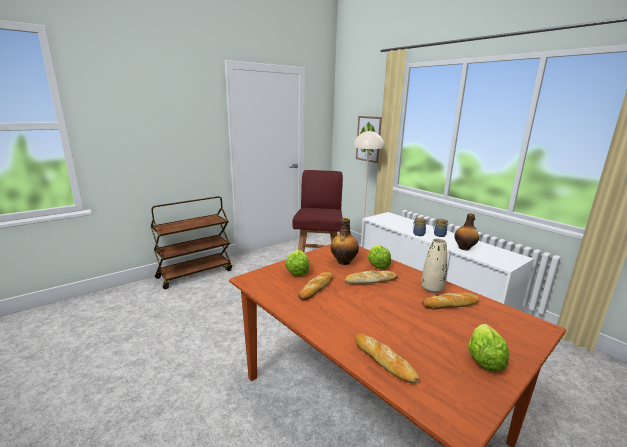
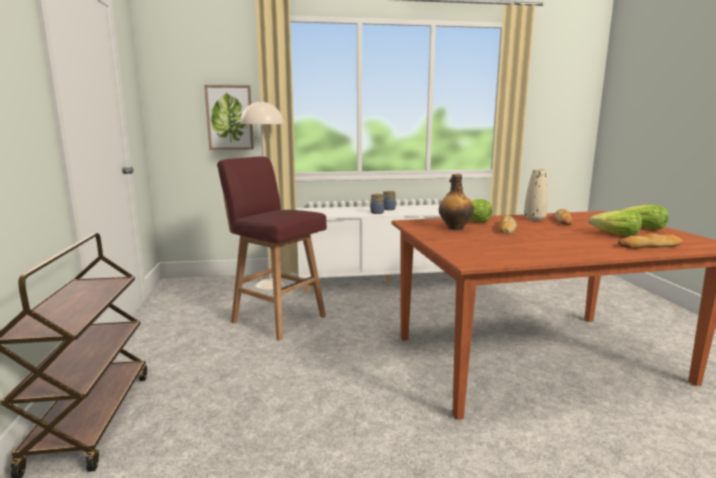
camera: 60 degrees left, 5 degrees down
lettuce [285,250,310,276] -> lettuce moved to [589,210,642,236]
bread [298,272,333,300] -> none
bottle [454,213,479,250] -> none

